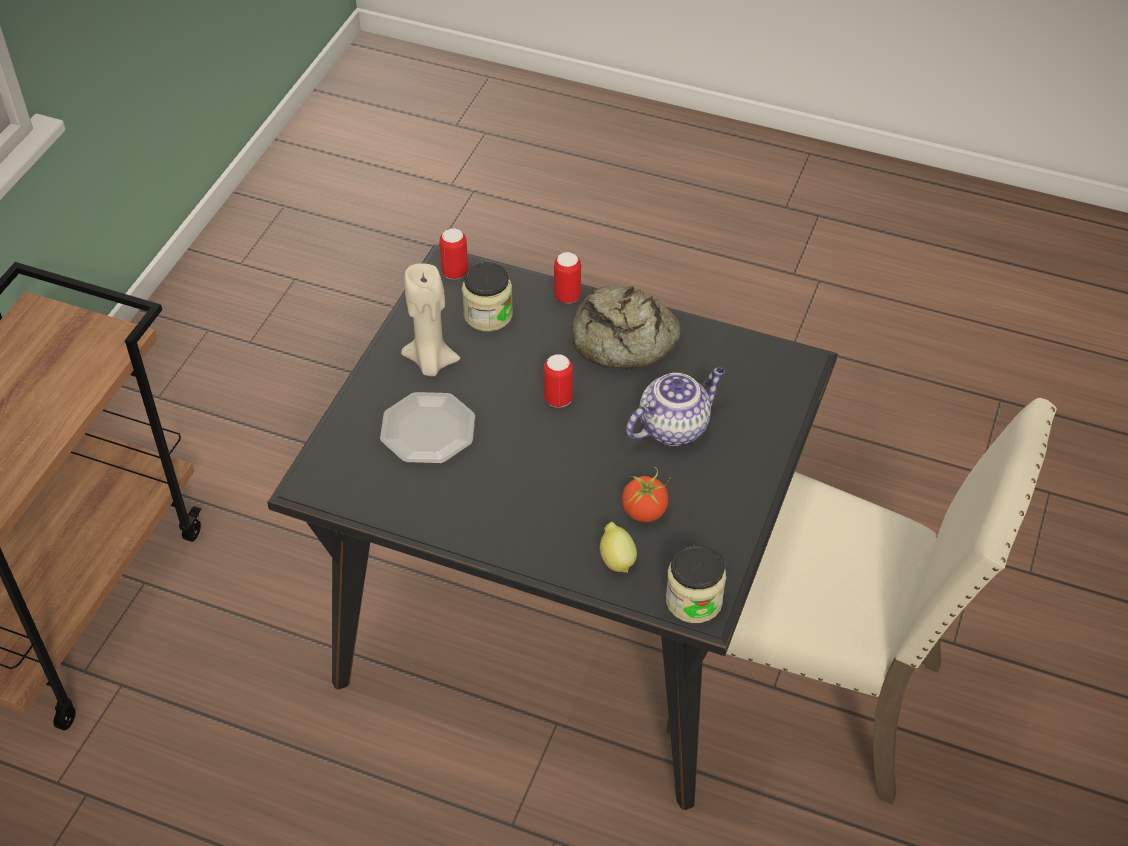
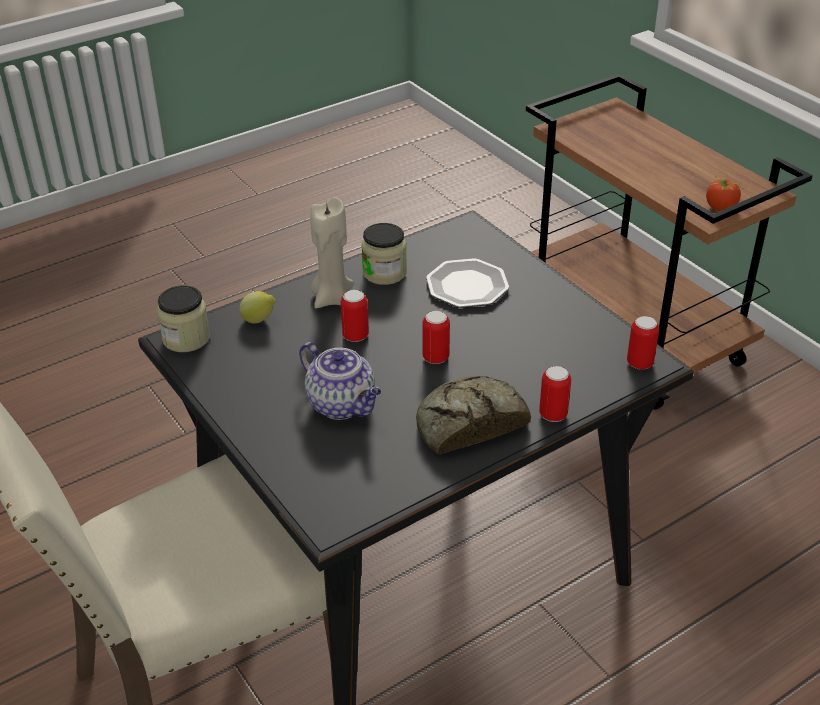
camera: 125 degrees right, 10 degrees down
beige candle [401,263,460,376] -> beige candle moved to [310,197,354,308]
jar [462,262,513,331] -> jar moved to [361,223,407,285]
tomato [622,467,670,522] -> tomato moved to [706,176,742,211]
teapot [626,367,725,446] -> teapot turned 45 degrees counterclockwise [299,342,381,420]
none -> can [341,290,369,342]

